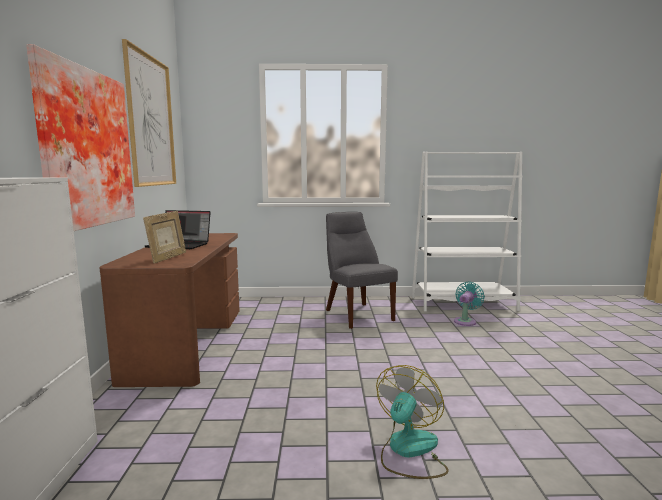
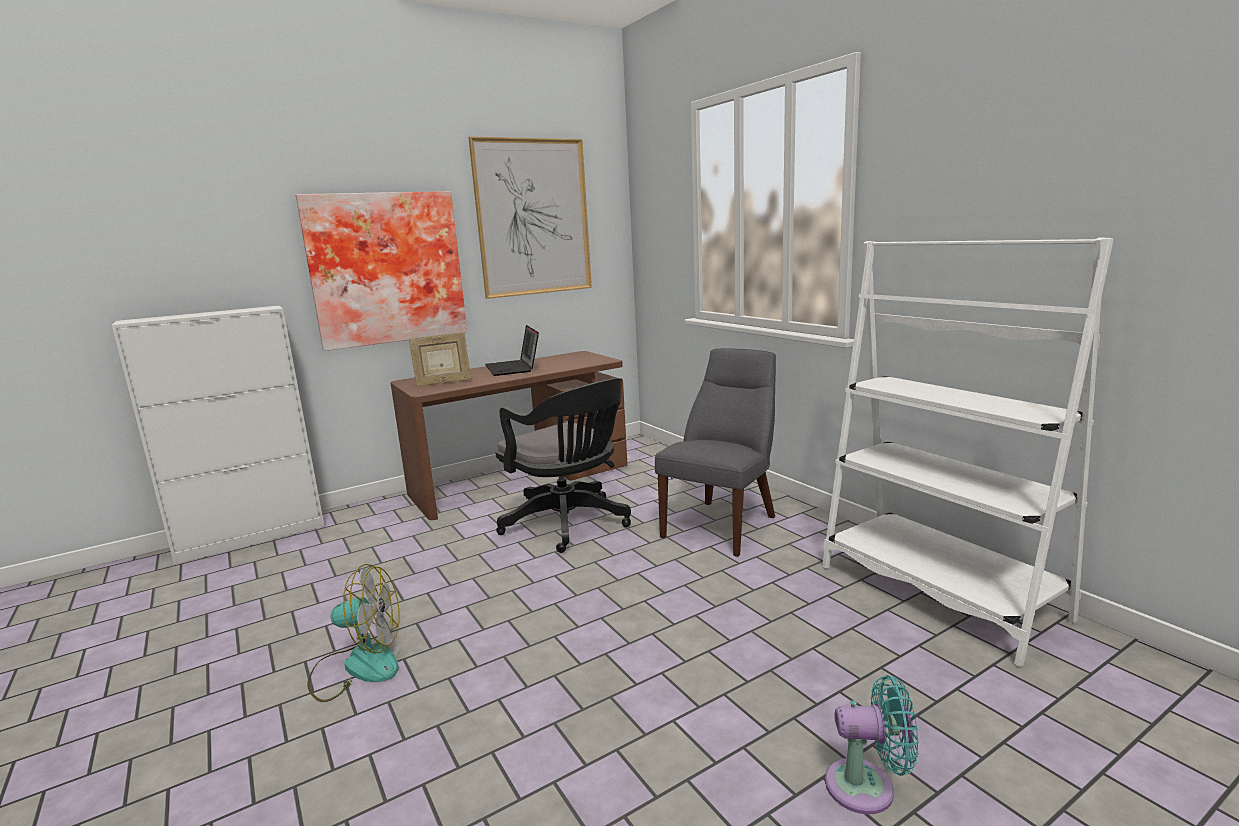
camera: 60 degrees right, 5 degrees up
turquoise fan [454,281,485,326] -> turquoise fan moved to [825,675,919,814]
none -> black office chair [495,378,631,553]

